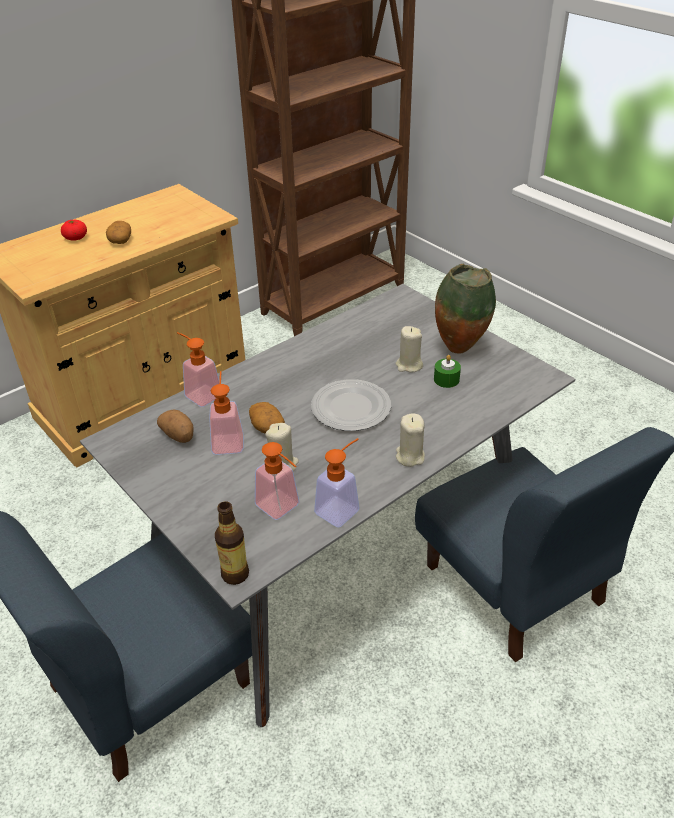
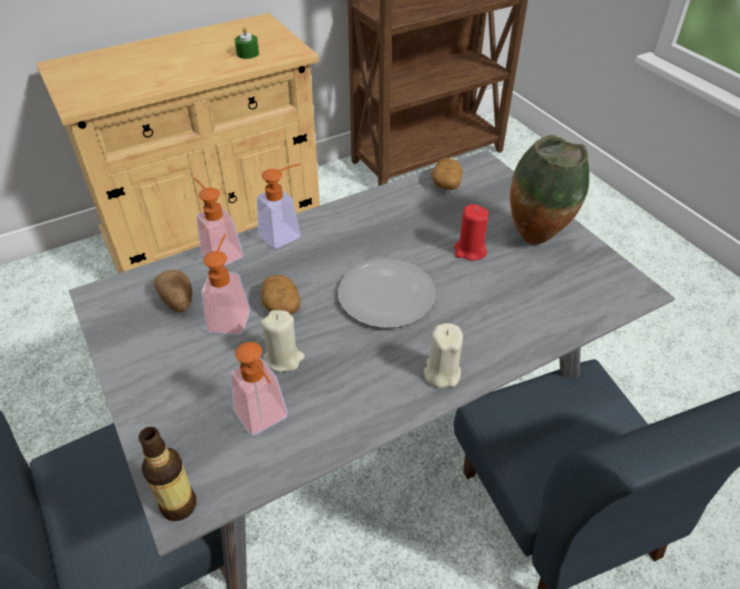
camera: 10 degrees right, 5 degrees up
tomato [61,220,87,241] -> none
potato [106,221,131,244] -> potato moved to [431,158,463,190]
soap dispenser [314,438,359,528] -> soap dispenser moved to [257,163,301,249]
beige candle [396,326,423,373] -> red candle [454,204,489,261]
green candle [434,355,461,388] -> green candle moved to [235,27,259,59]

